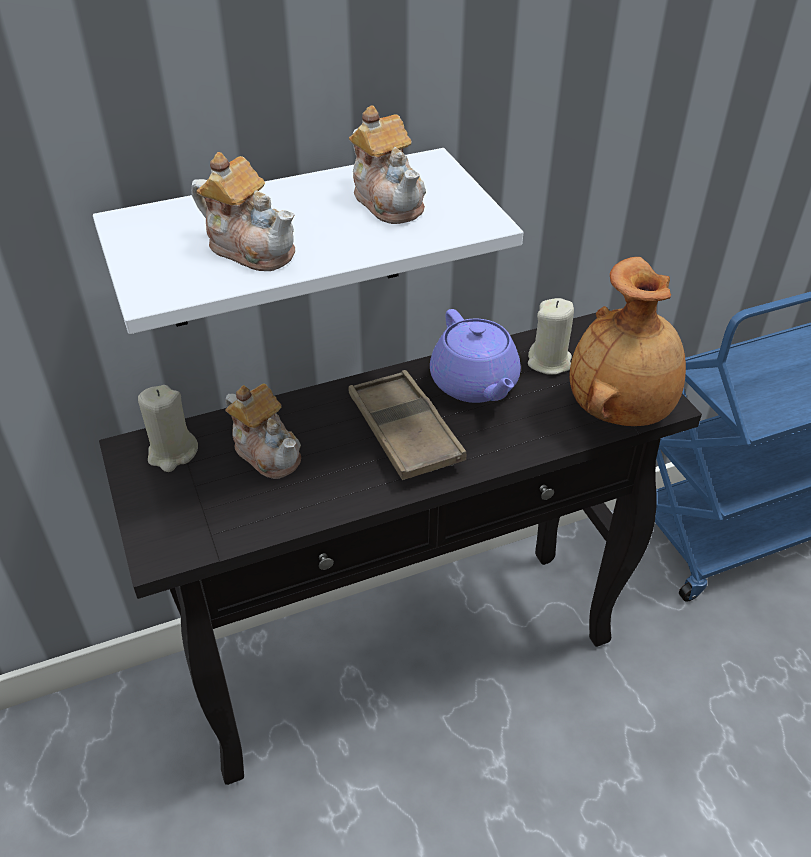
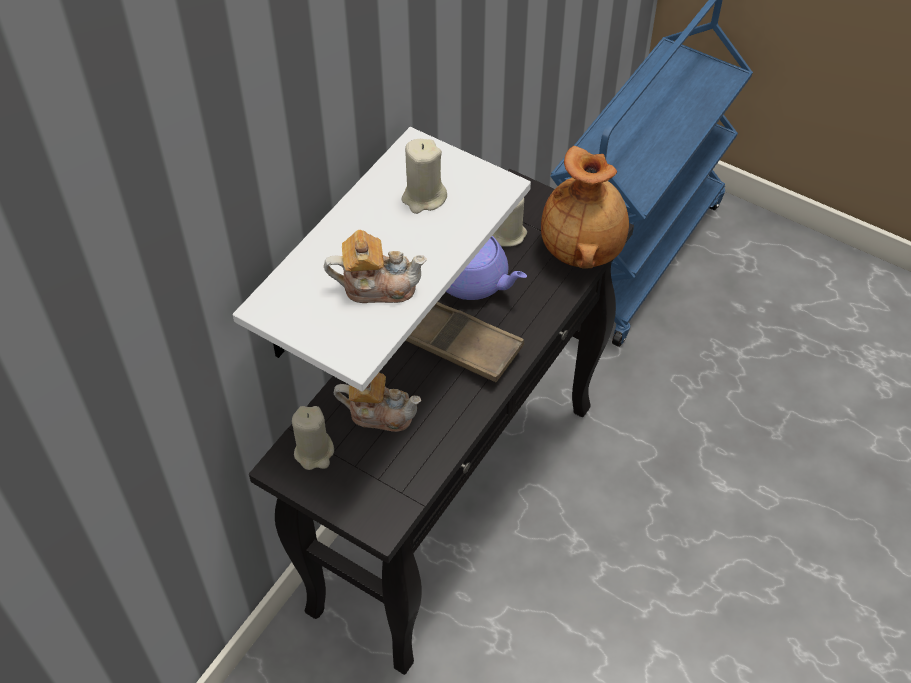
camera: 35 degrees left, 10 degrees up
teapot [349,105,426,224] -> beige candle [402,139,447,214]

